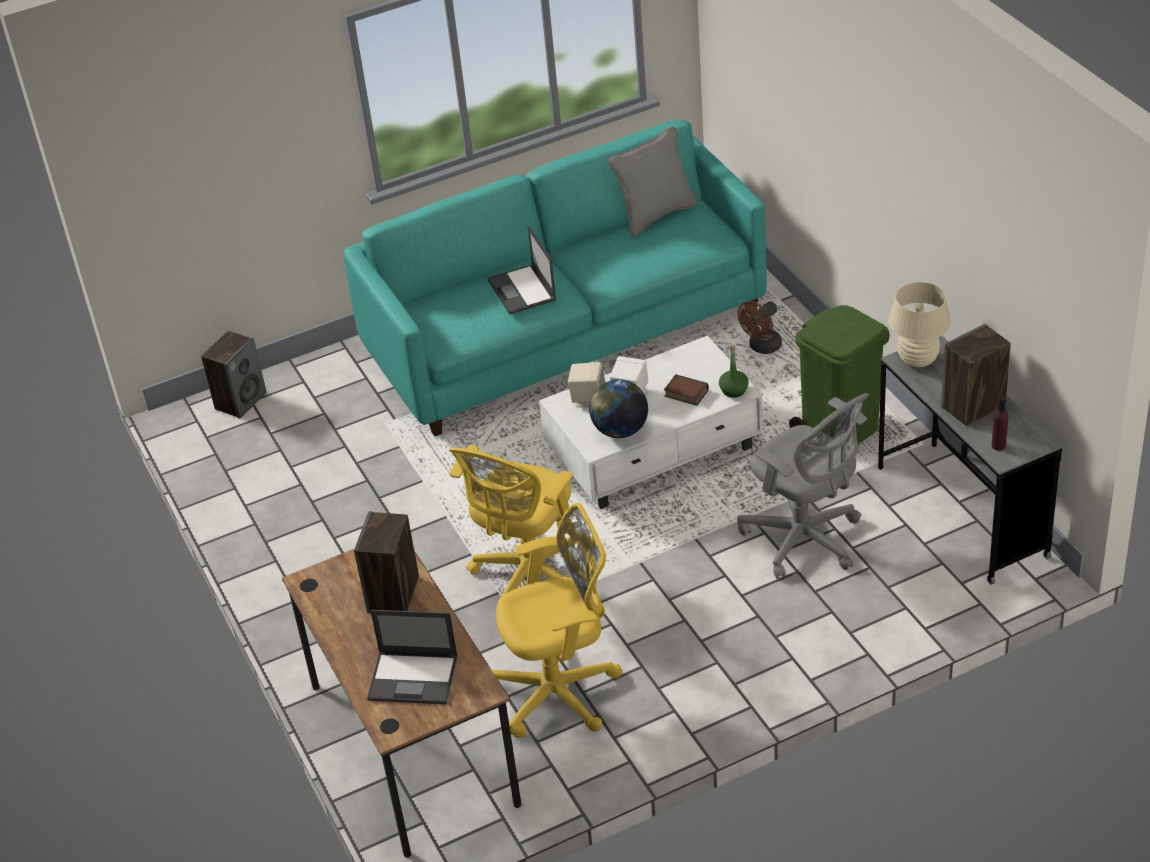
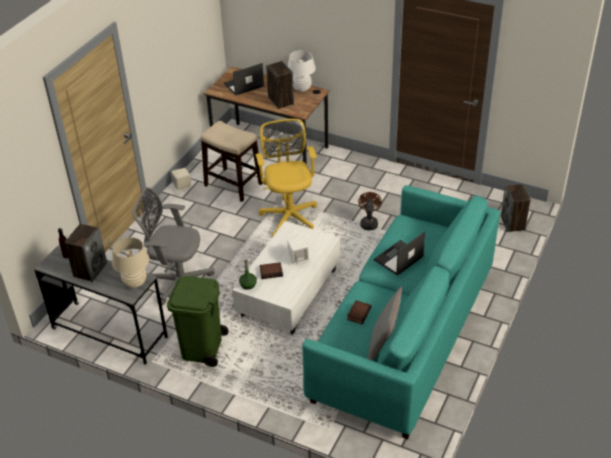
camera: 140 degrees right, 0 degrees up
laptop [488,225,557,315] -> laptop turned 75 degrees counterclockwise [374,231,425,276]
yellow office chair [492,503,622,738] -> stool [200,121,263,202]
beige speaker [568,362,605,408] -> beige speaker moved to [171,168,191,192]
globe [589,379,648,438] -> none
brown fan [737,301,782,354] -> brown fan moved to [358,192,382,230]
none -> white table lamp [288,50,316,92]
none -> book [347,300,372,324]

